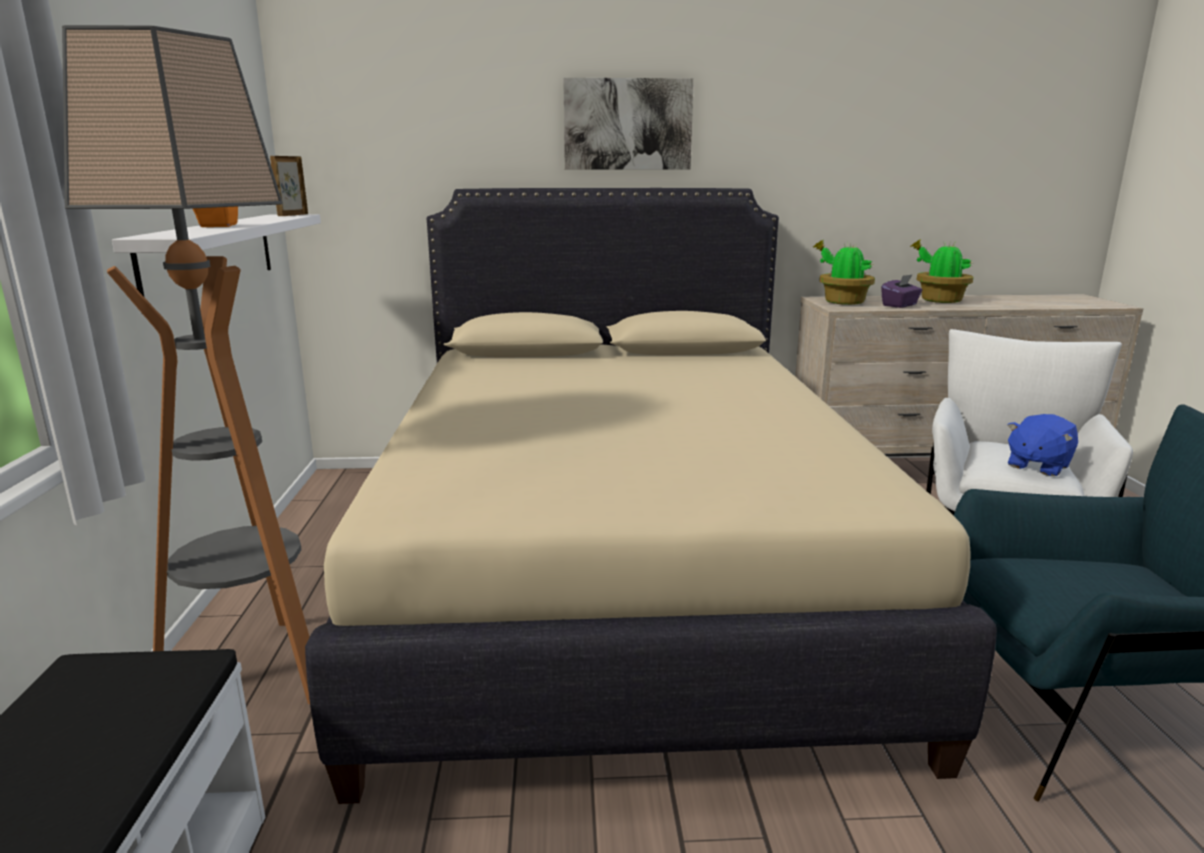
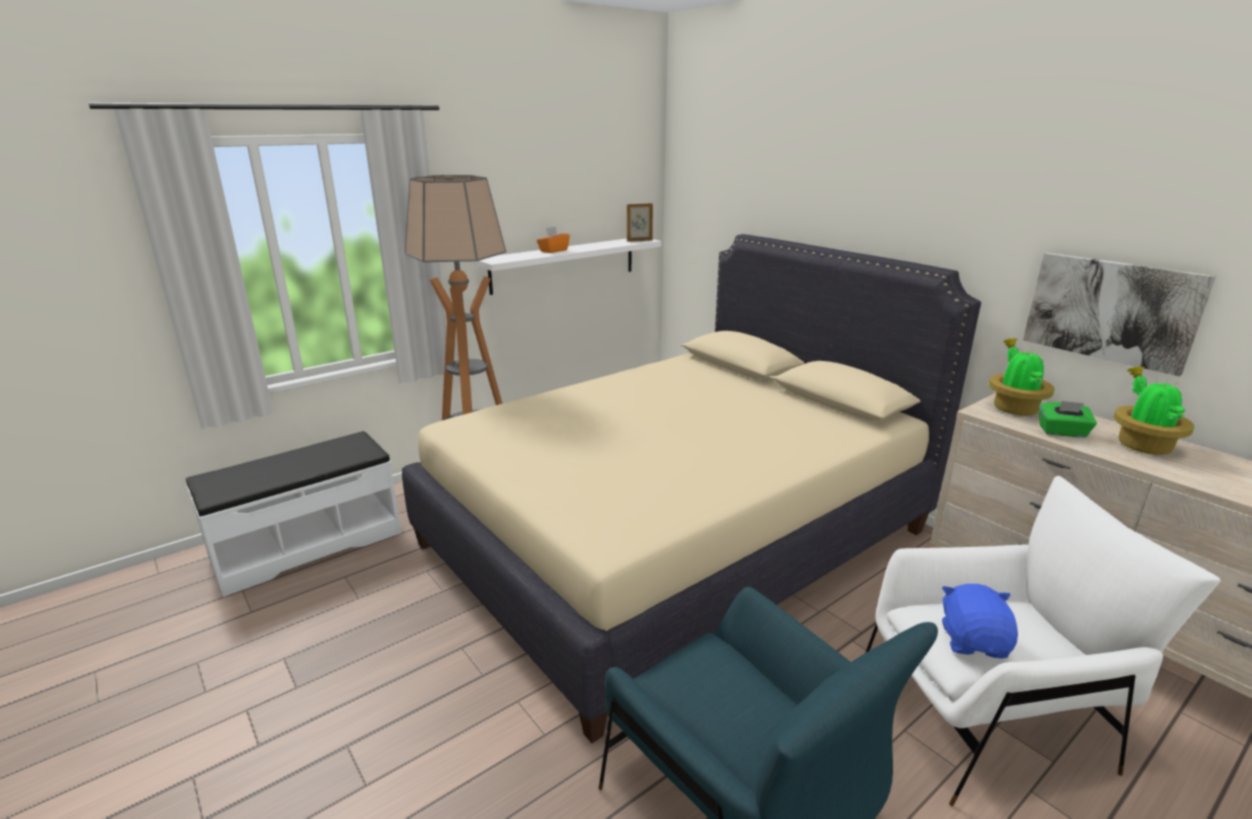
camera: 55 degrees right, 5 degrees up
picture [563,78,694,169] -> picture moved to [1023,252,1216,376]
purple tissue box [881,274,922,308] -> green tissue box [1039,401,1097,438]
blue plush toy [1008,414,1078,476] -> blue plush toy turned 90 degrees clockwise [942,584,1018,659]

